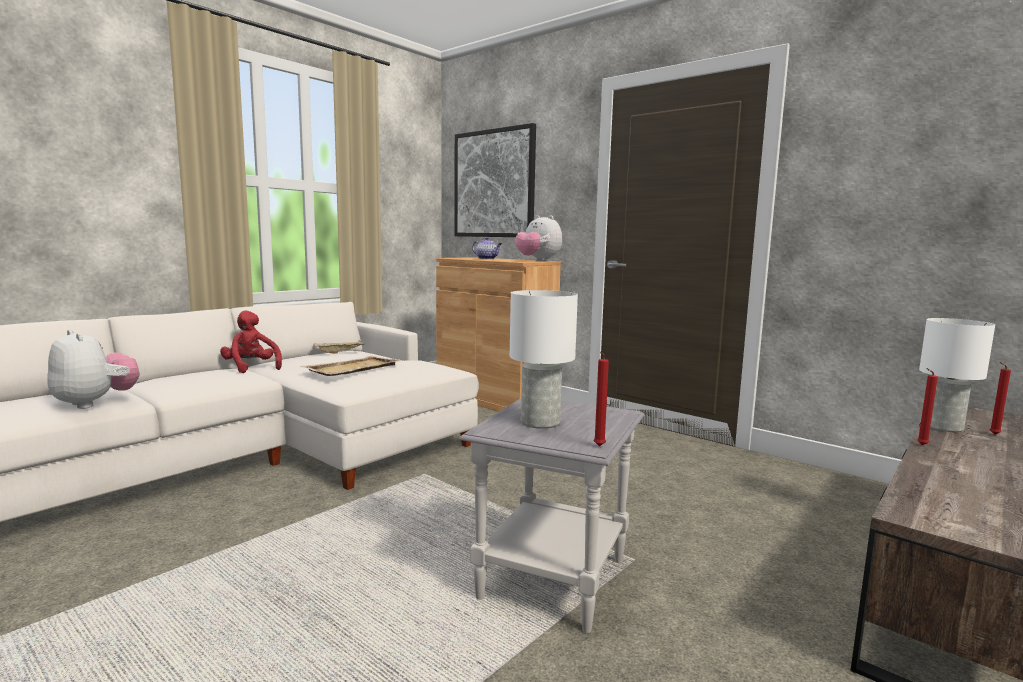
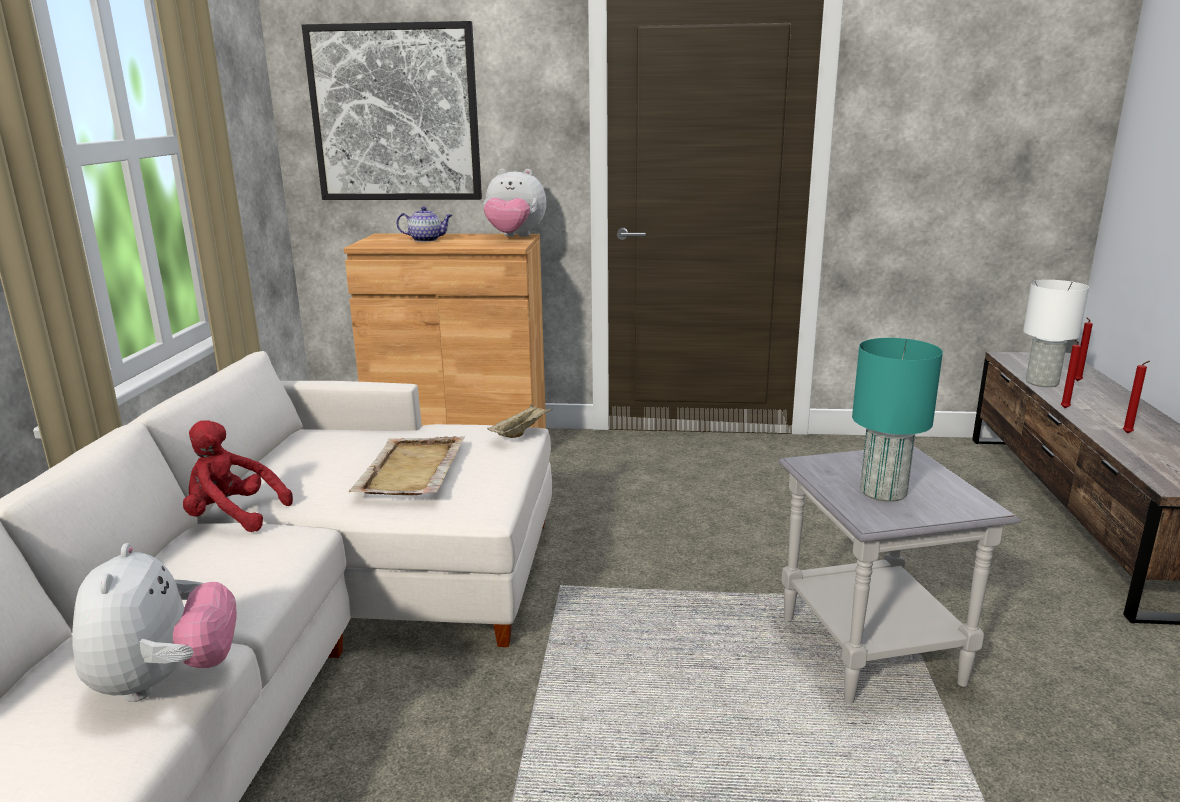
camera: 35 degrees left, 10 degrees up
plush toy [47,329,140,409] -> plush toy turned 75 degrees clockwise [72,543,237,702]
beige tray [313,340,364,354] -> beige tray moved to [487,404,553,438]
white table lamp [510,290,578,429] -> turquoise table lamp [852,338,943,502]
red candle [594,352,609,446] -> red candle moved to [1122,361,1150,433]

